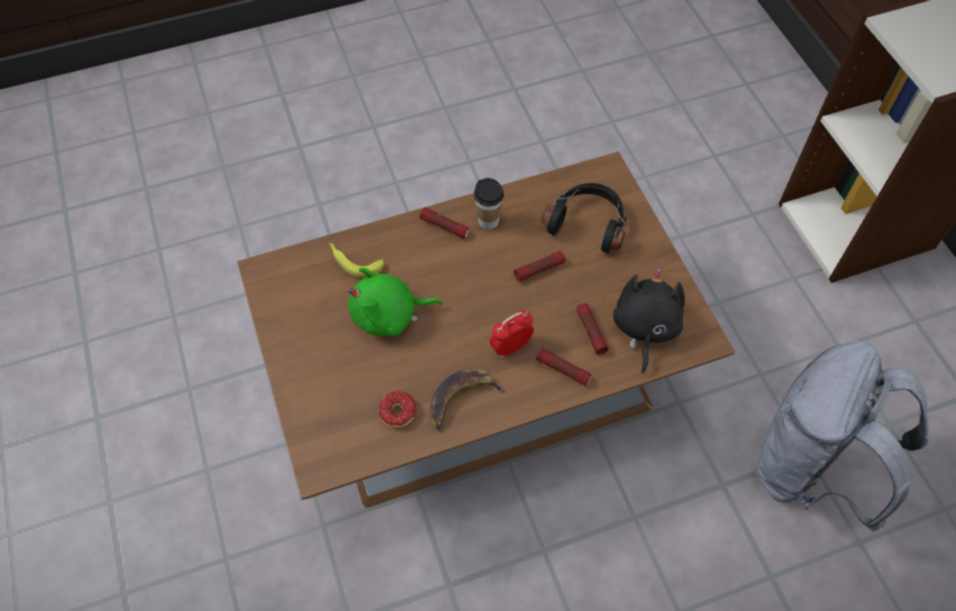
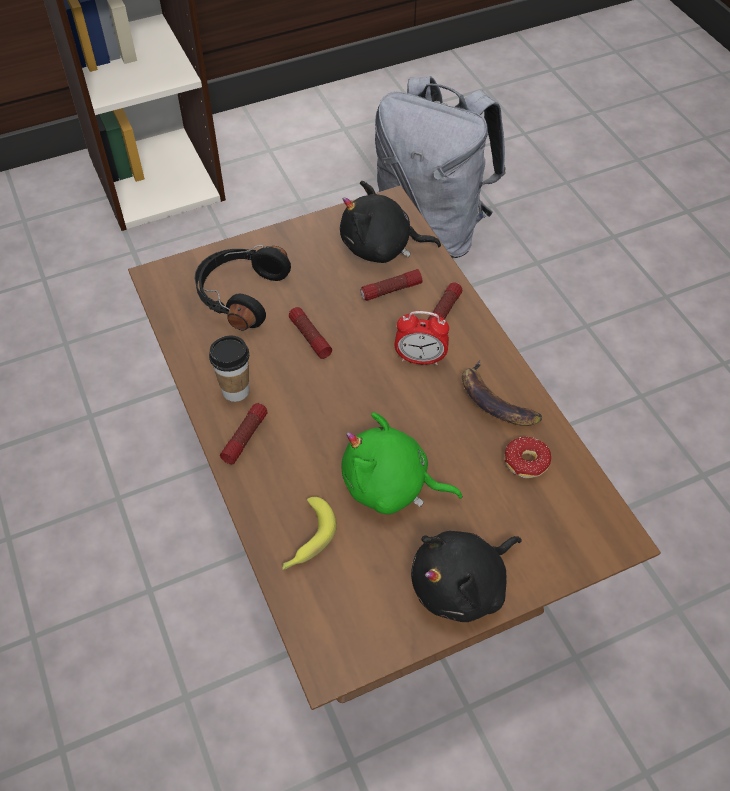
camera: 95 degrees left, 5 degrees down
green plush toy [347,268,442,336] -> green plush toy turned 120 degrees clockwise [342,413,462,514]
alarm clock [490,310,534,357] -> alarm clock turned 45 degrees counterclockwise [395,311,449,365]
none -> black plush toy [411,531,522,622]

